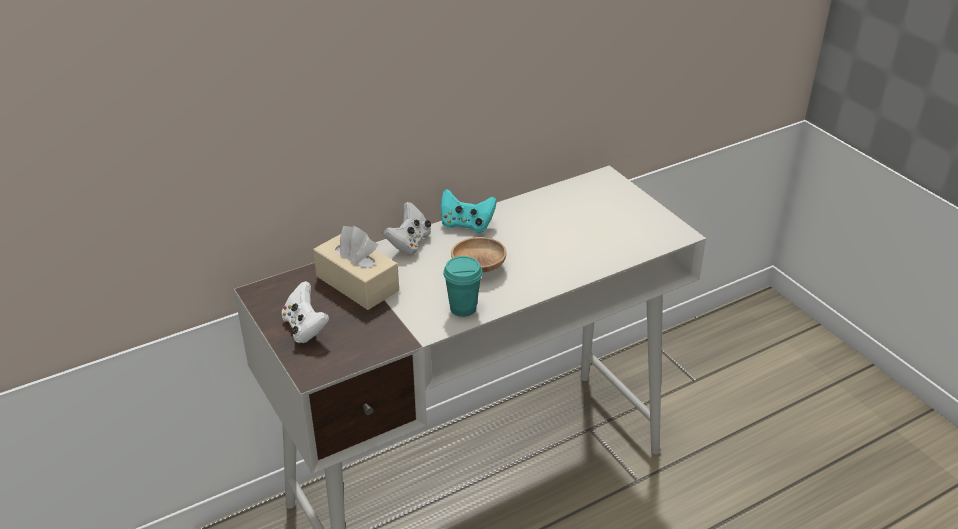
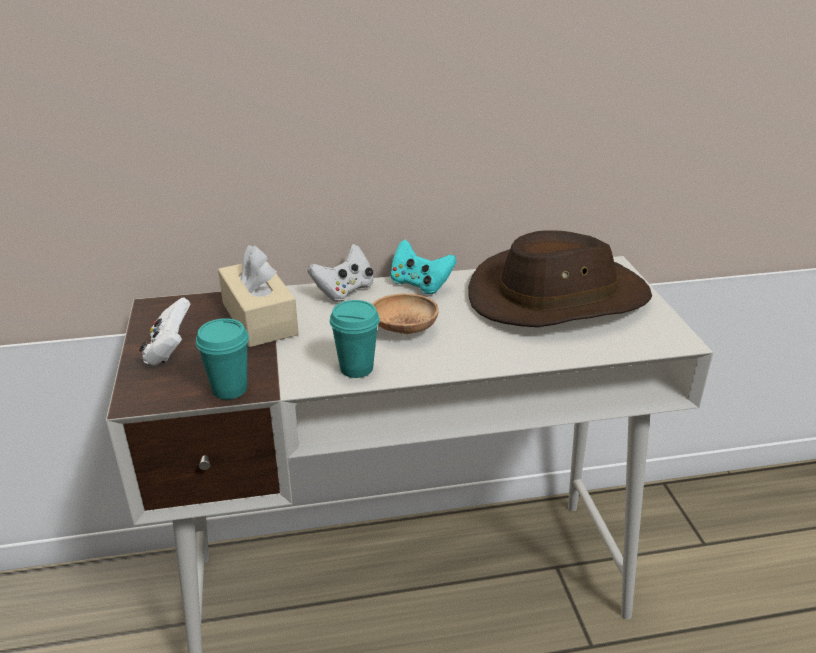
camera: 20 degrees right, 5 degrees down
none -> turquoise cup [196,318,249,400]
none -> brown hat [468,230,652,327]

